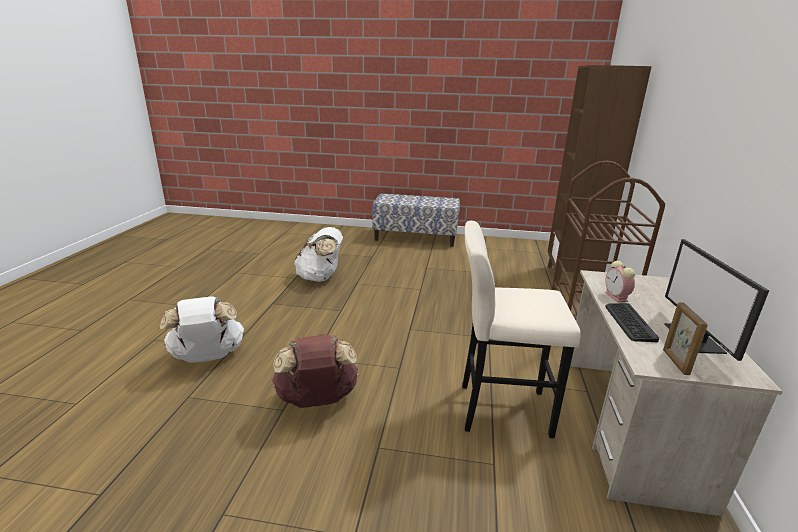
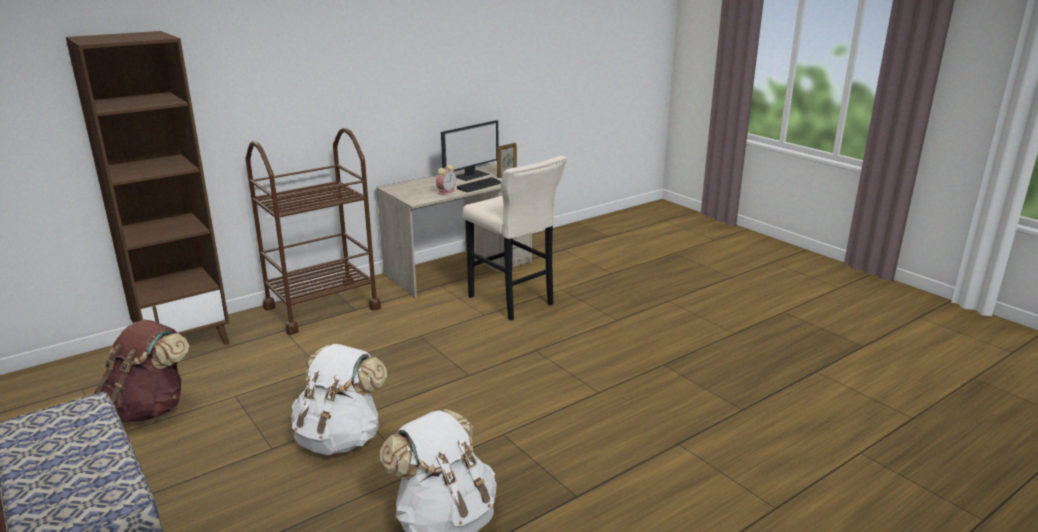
camera: 135 degrees left, 0 degrees up
white backpack [160,296,244,363] -> white backpack moved to [291,344,387,455]
brown backpack [272,334,359,408] -> brown backpack moved to [94,320,190,423]

